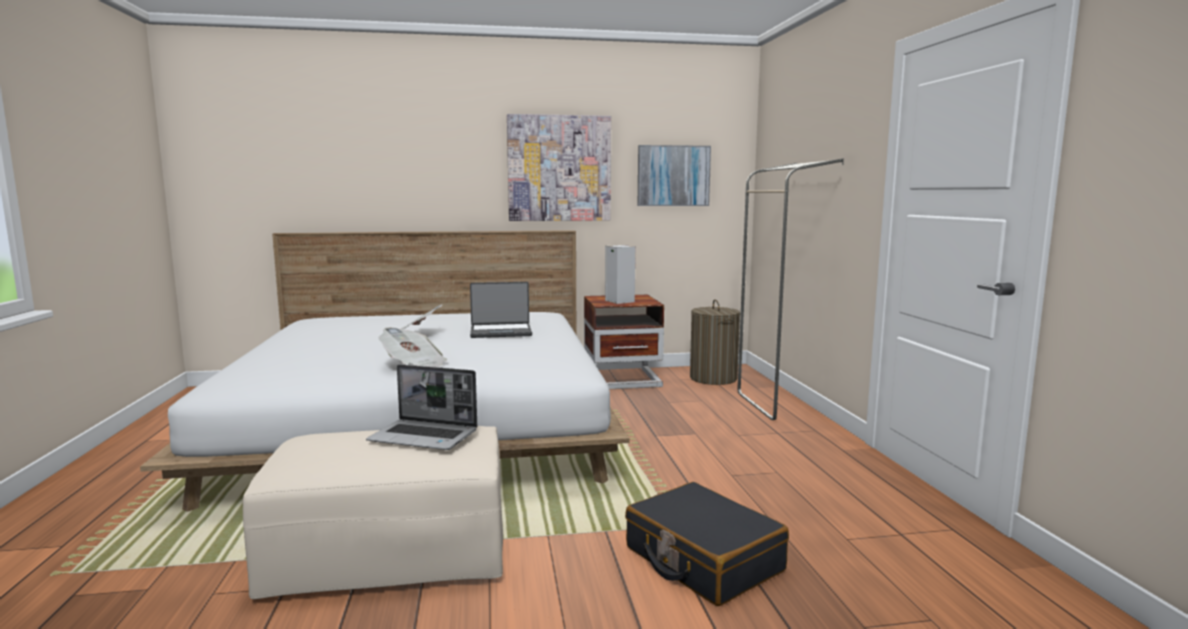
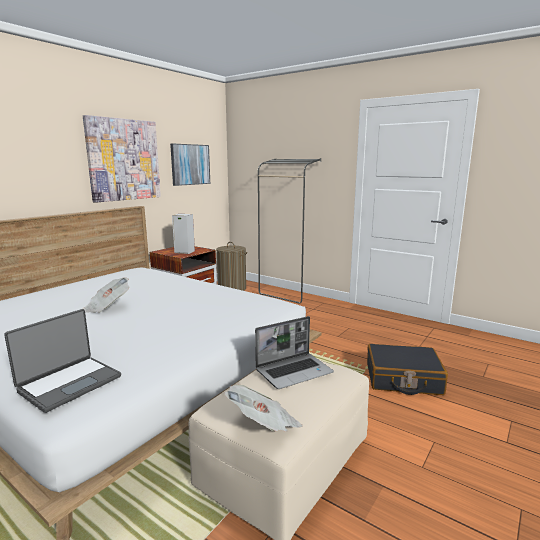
camera: 45 degrees left, 5 degrees up
newspaper [379,327,447,368] -> newspaper moved to [224,385,303,432]
laptop [470,282,532,338] -> laptop moved to [4,309,121,413]

